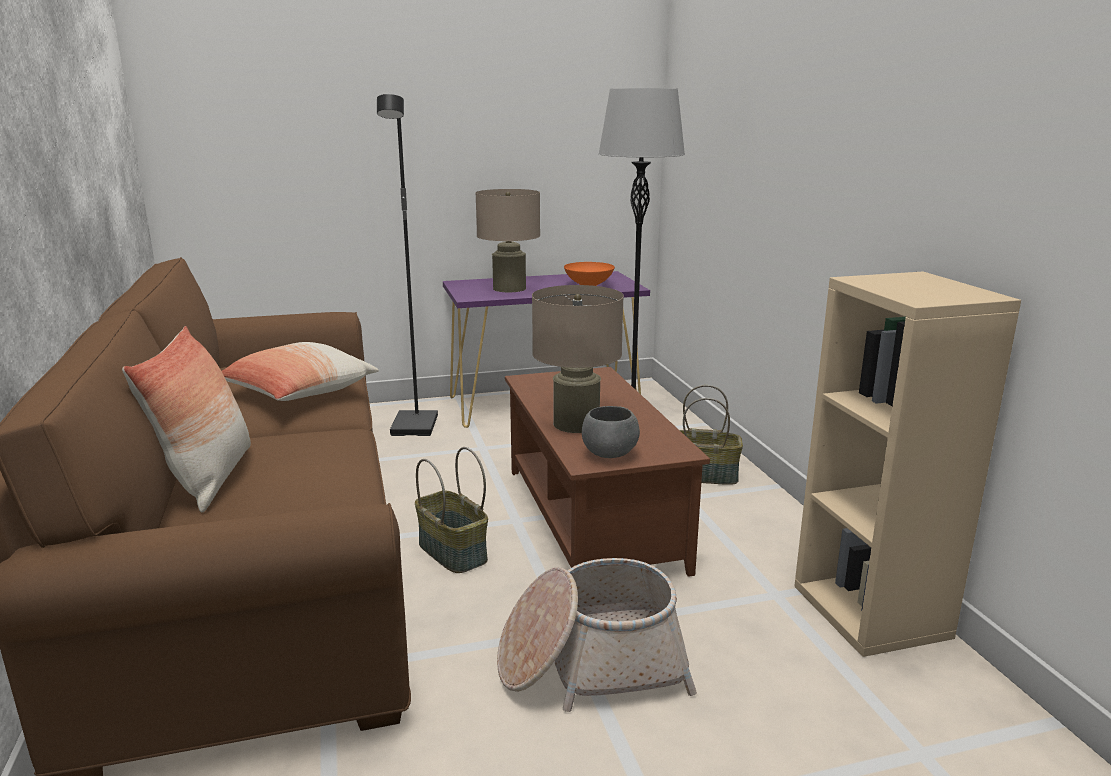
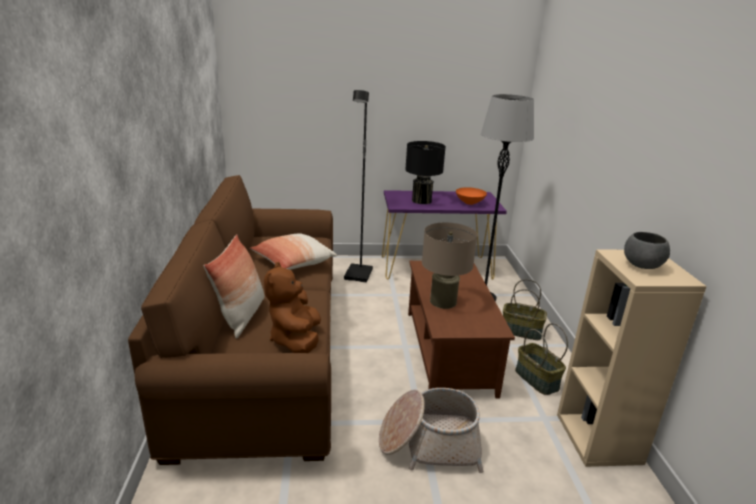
camera: 10 degrees right, 5 degrees up
basket [415,447,488,573] -> basket moved to [515,323,568,395]
beige table lamp [475,189,540,292] -> black table lamp [405,141,446,204]
grey bowl [582,406,640,458] -> grey bowl moved to [624,232,670,269]
none -> brown plush toy [264,262,321,353]

